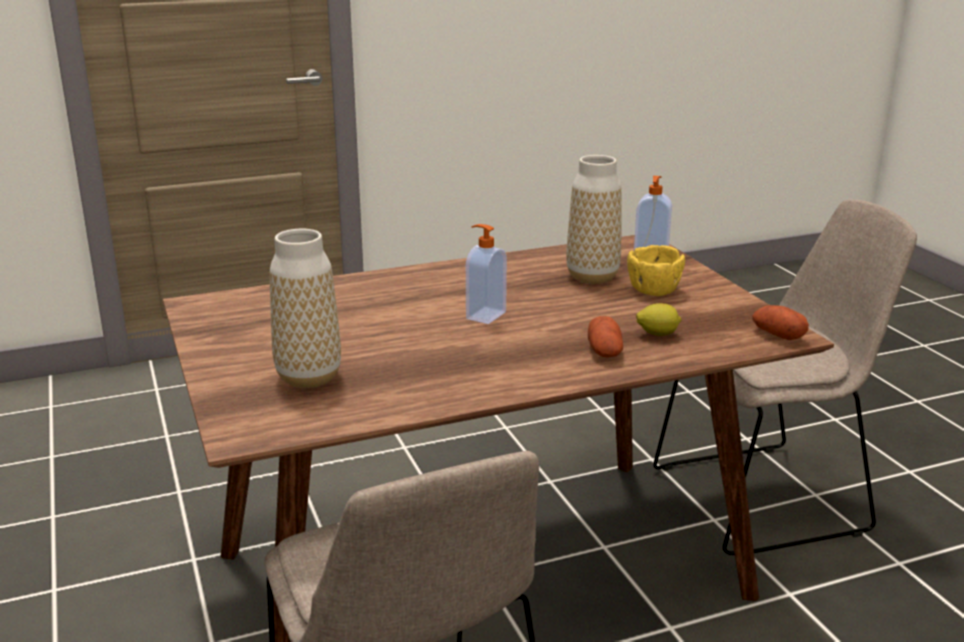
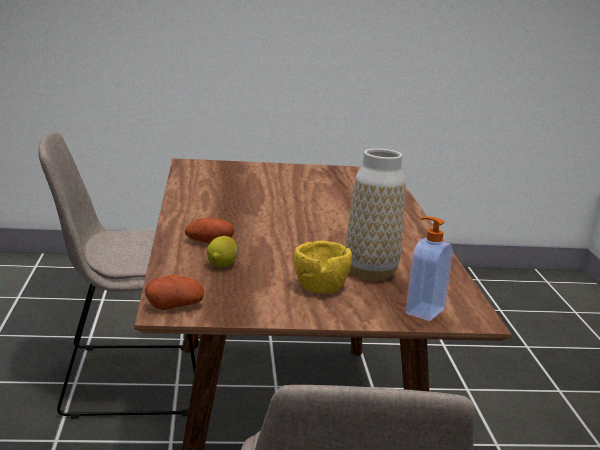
camera: 105 degrees right, 5 degrees down
vase [270,229,341,388] -> none
soap dispenser [466,224,507,324] -> none

